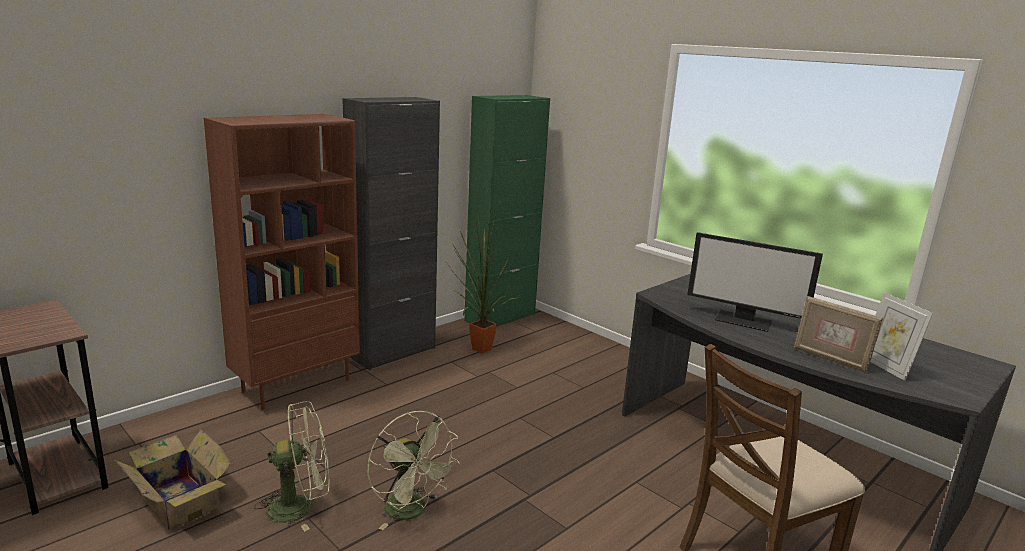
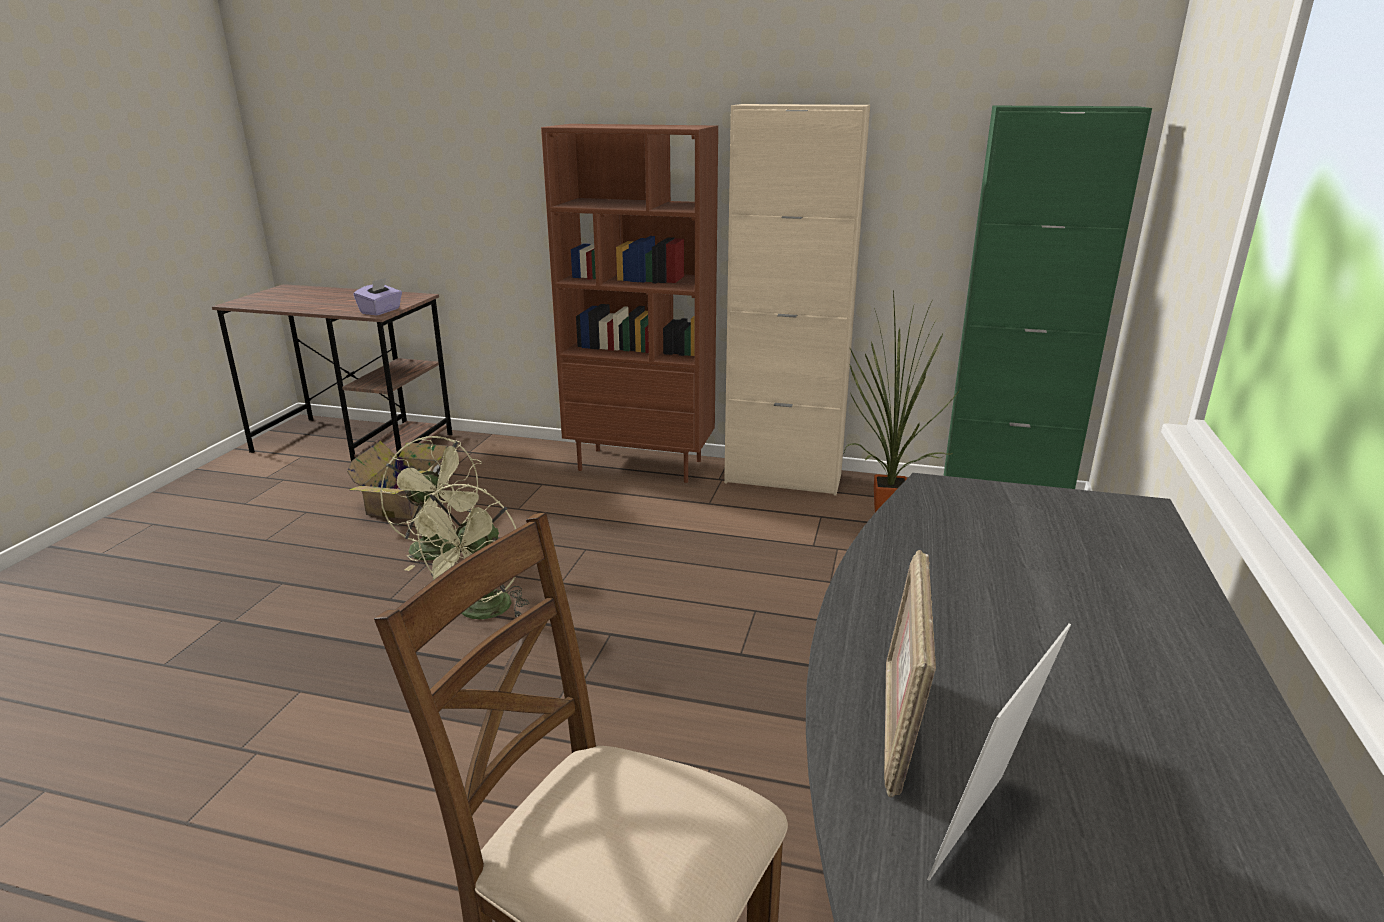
camera: 60 degrees right, 5 degrees up
black cabinet [342,97,440,370] -> beige cabinet [724,104,870,496]
monitor [687,232,823,332] -> none
none -> purple tissue box [353,278,402,315]

